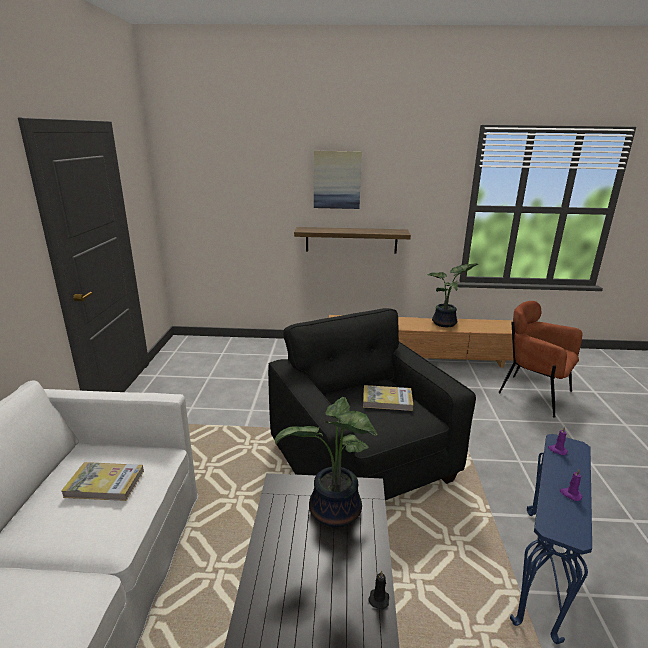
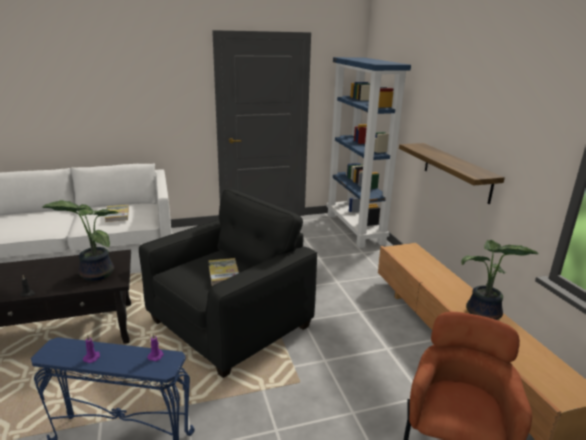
camera: 70 degrees right, 0 degrees up
picture [314,151,362,209] -> none
none -> blue bookcase [326,57,411,248]

